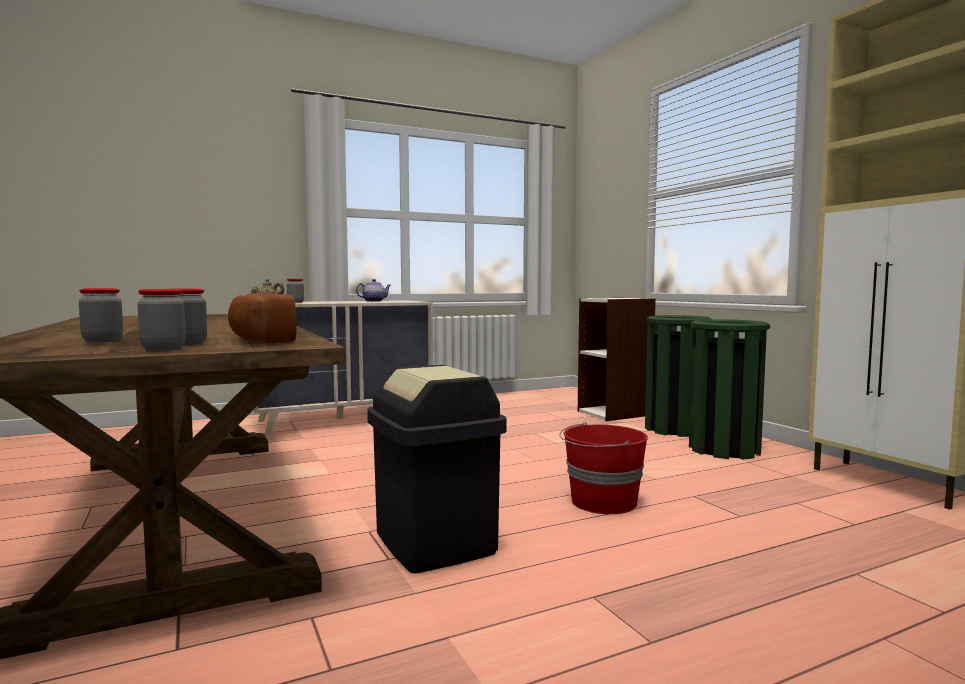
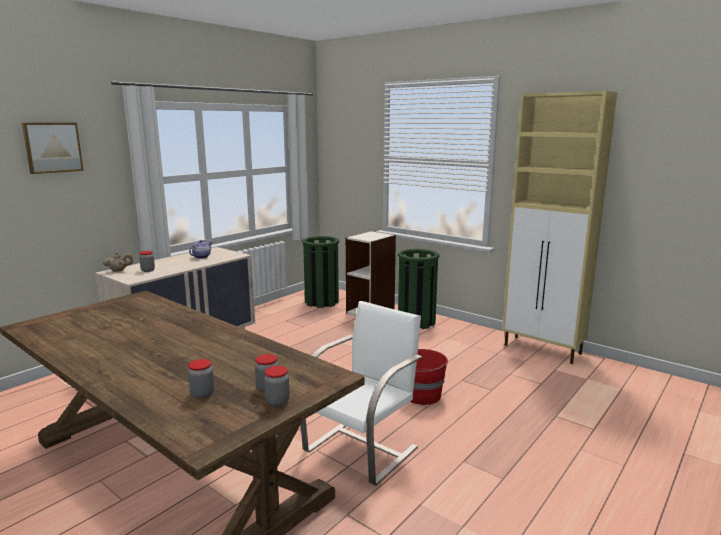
camera: 25 degrees left, 10 degrees up
bread [228,293,297,343] -> none
black trash can [367,365,507,573] -> white chair [301,301,422,486]
green trash can [689,319,770,460] -> green trash can moved to [302,236,339,308]
none -> picture [22,123,84,174]

